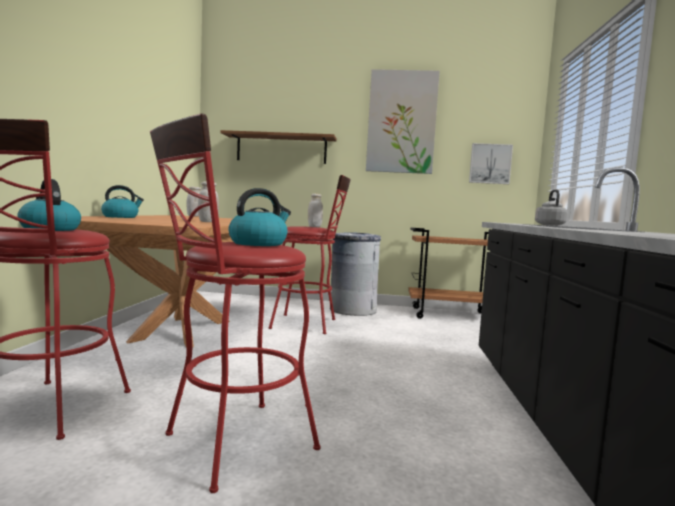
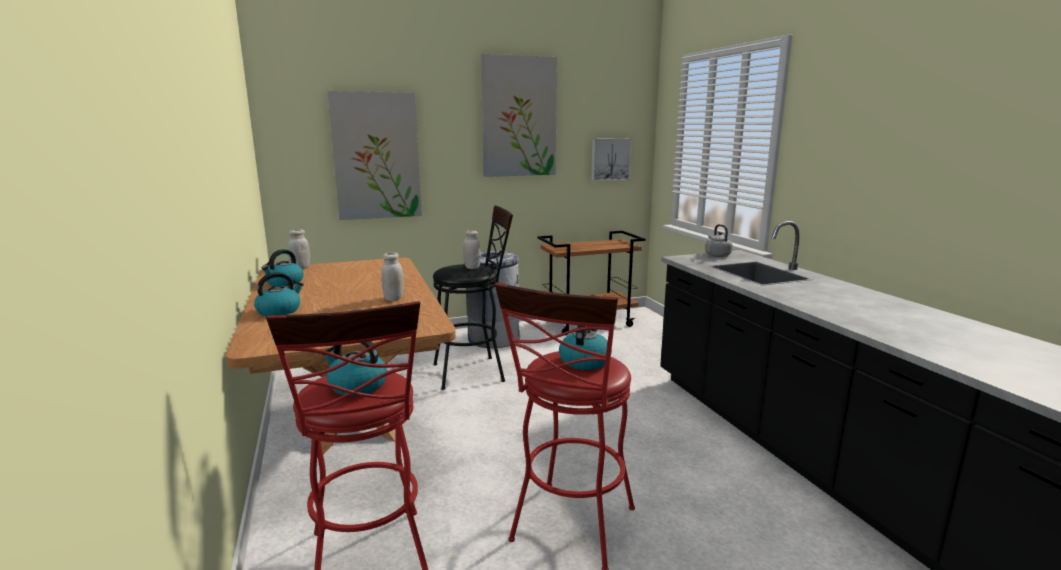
camera: 25 degrees left, 10 degrees up
brown shelf [220,130,337,164] -> picture [328,91,422,220]
red stool [268,175,351,334] -> black stool [433,205,513,390]
none -> kettle [262,249,304,287]

